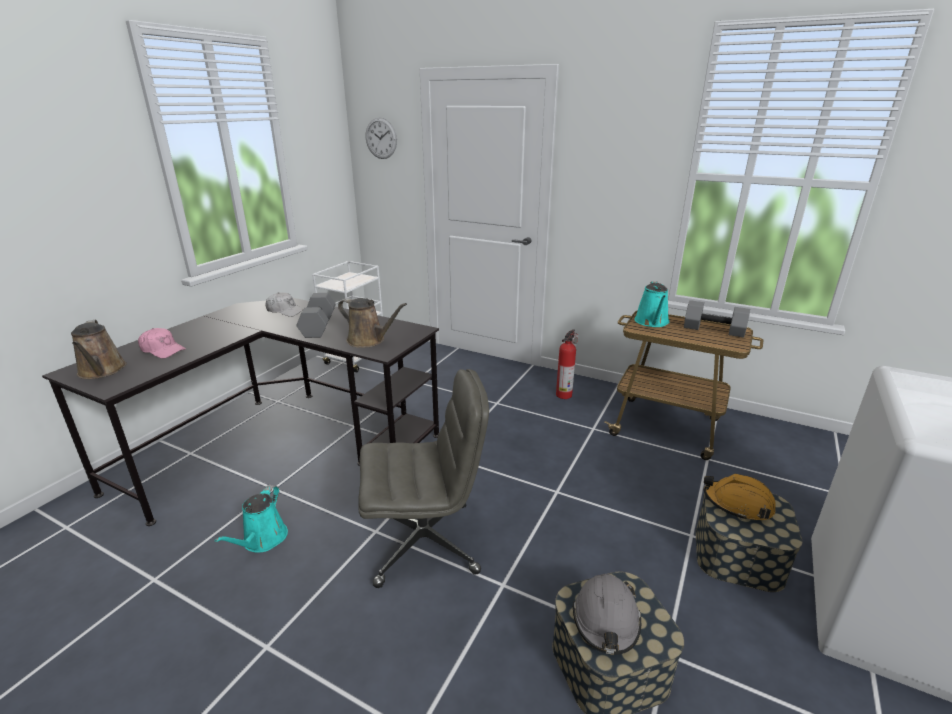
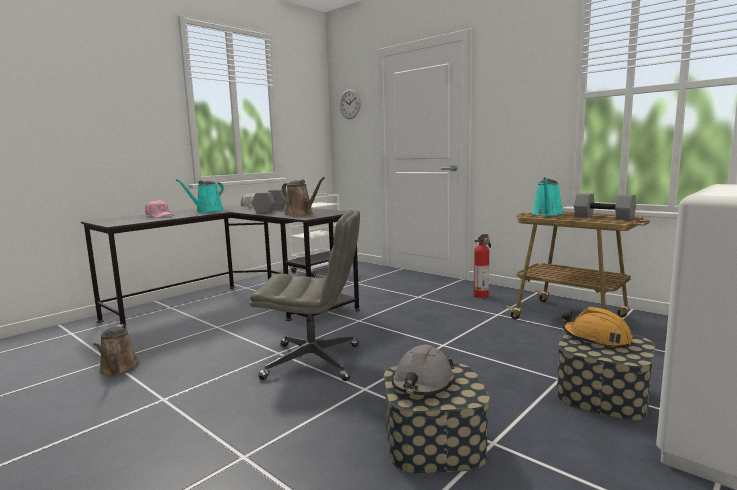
camera: 15 degrees right, 15 degrees down
brown watering can [71,320,127,379] -> brown watering can moved to [93,324,140,376]
turquoise watering can [214,485,288,553] -> turquoise watering can moved to [176,179,224,213]

